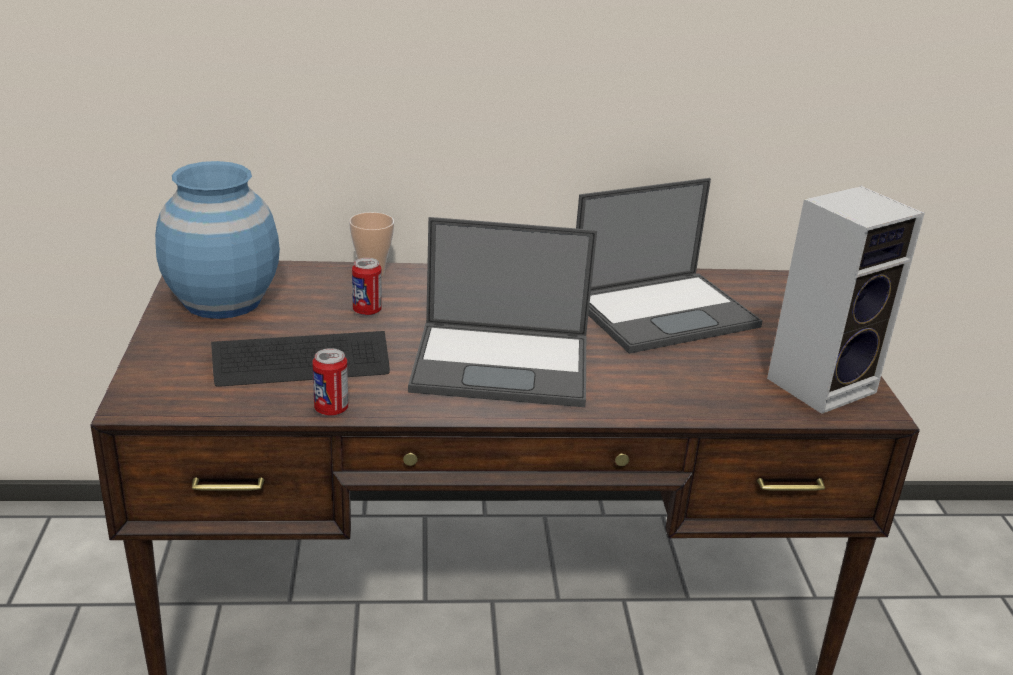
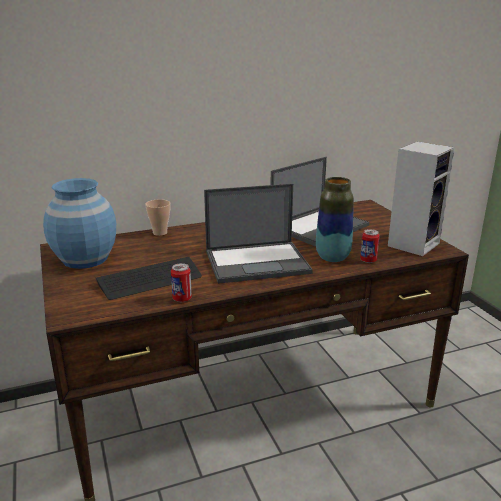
camera: 15 degrees left, 5 degrees down
can [352,258,382,316] -> can moved to [360,229,380,263]
none -> vase [316,177,354,262]

